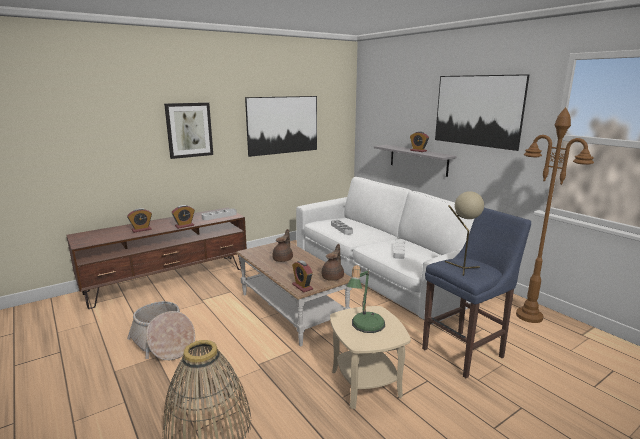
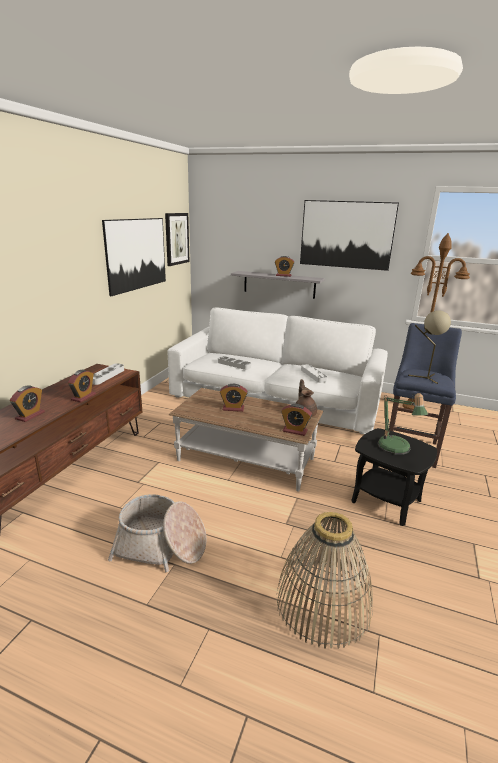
camera: 35 degrees left, 5 degrees up
picture [164,103,213,159] -> picture moved to [165,213,190,266]
brown teapot [272,229,293,262] -> alarm clock [220,384,248,412]
beige side table [330,306,411,409] -> black side table [351,428,437,526]

